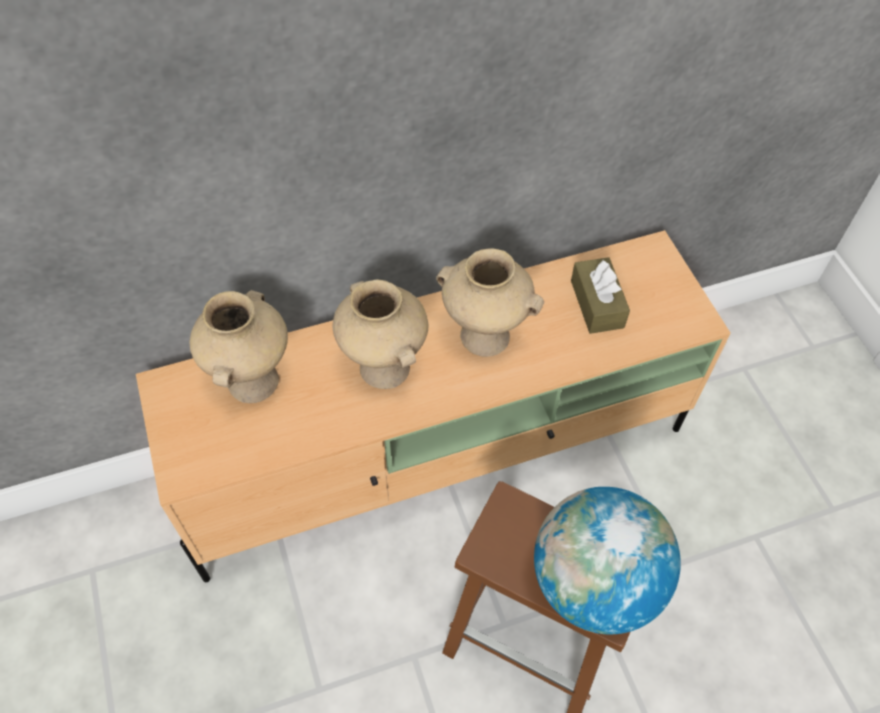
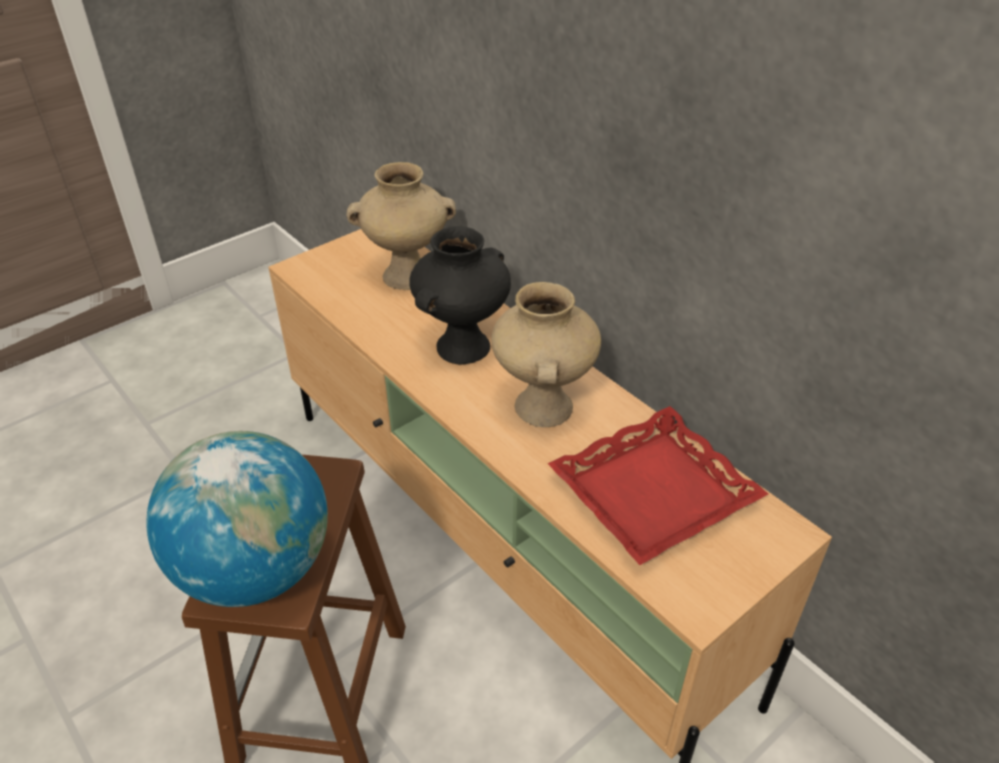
camera: 70 degrees right, 15 degrees down
beige vase [332,279,428,389] -> black vase [409,226,511,365]
brown tissue box [571,257,630,334] -> red tray [548,406,768,565]

